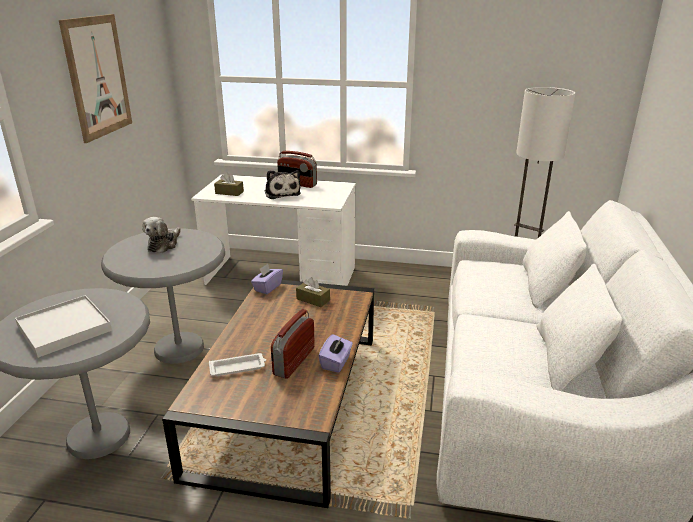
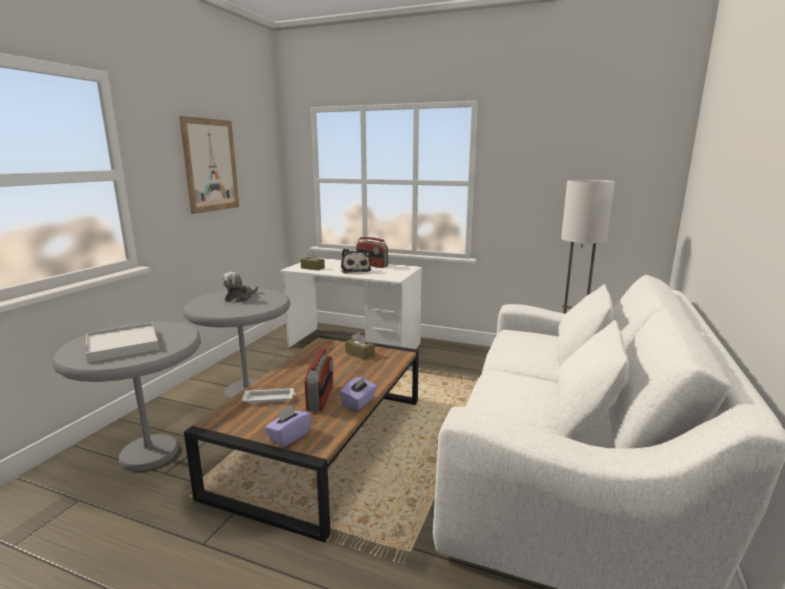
camera: 10 degrees right, 10 degrees down
purple tissue box [251,264,283,294] -> purple tissue box moved to [265,404,312,447]
radio [271,309,315,379] -> radio turned 150 degrees clockwise [304,348,333,412]

